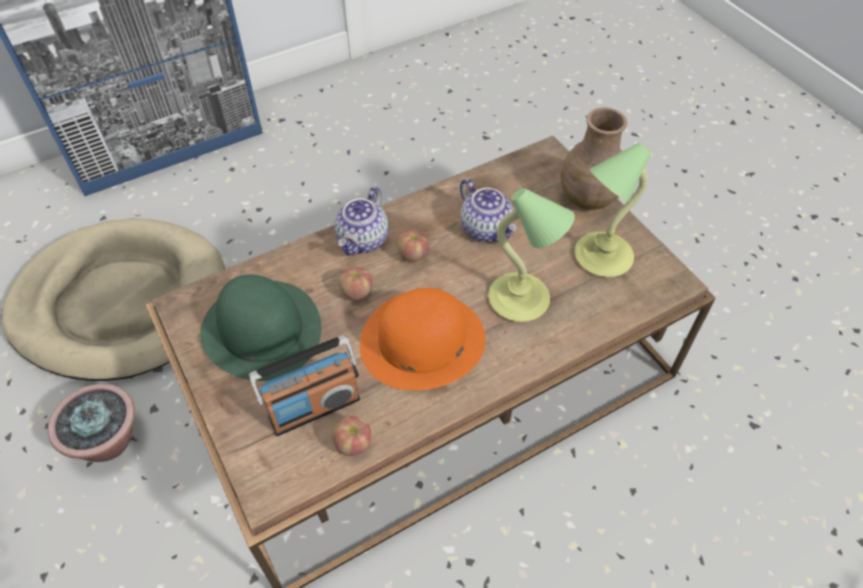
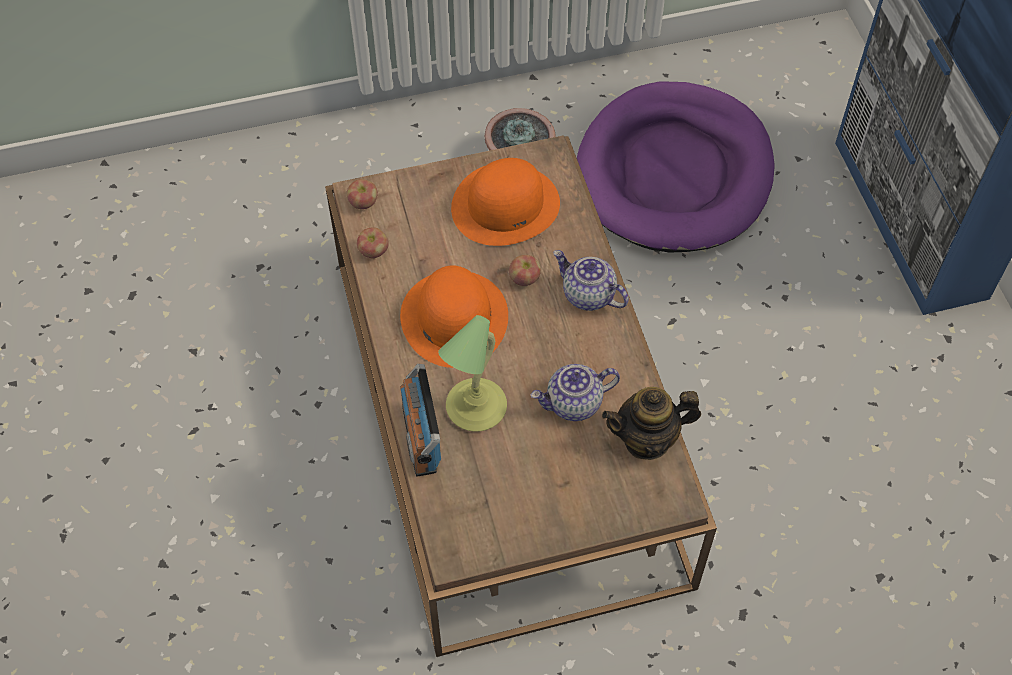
camera: 105 degrees right, 5 degrees up
beige dog bed [1,218,225,381] -> purple dog bed [577,81,775,252]
green hat [200,274,321,381] -> orange hat [451,158,560,246]
radio [249,335,360,436] -> radio moved to [400,364,441,477]
apple [397,230,429,262] -> apple moved to [347,179,378,209]
brown vase [560,107,627,210] -> none
table lamp [574,143,651,277] -> none
none -> teapot [602,387,701,460]

